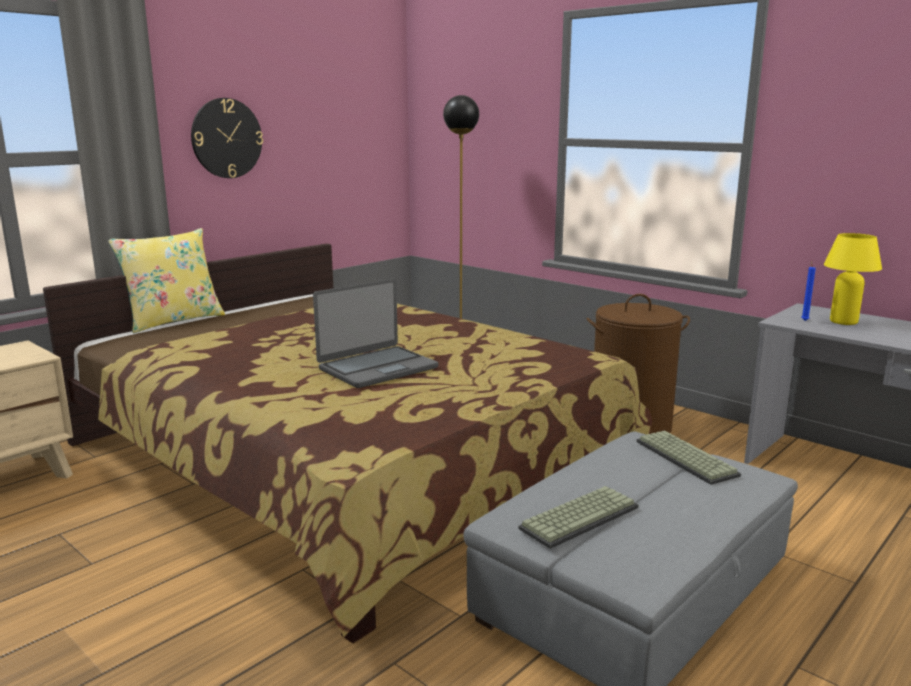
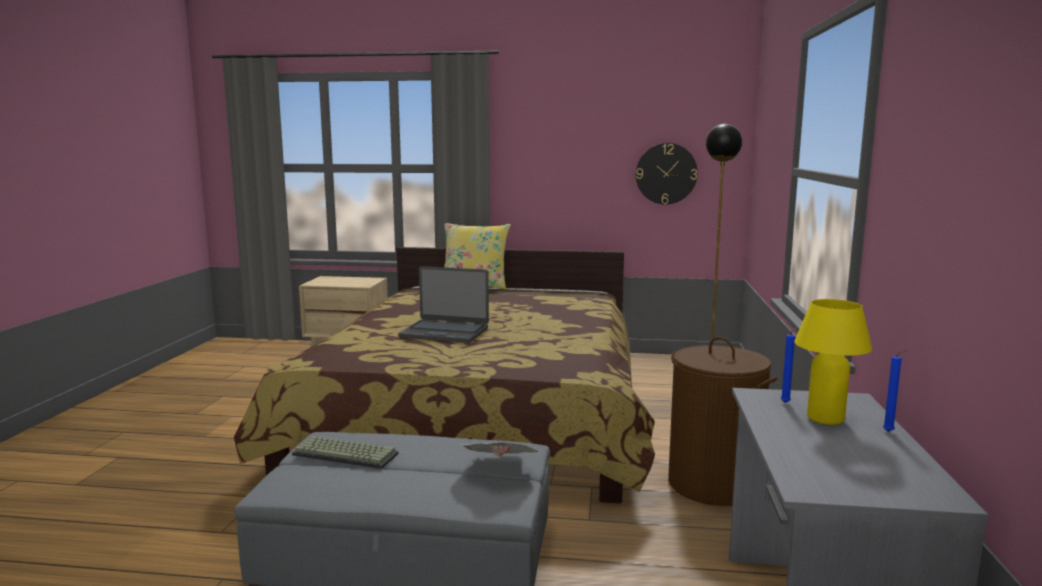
camera: 55 degrees right, 5 degrees down
wall clock [191,98,263,178] -> wall clock moved to [636,143,698,205]
keyboard [637,430,741,485] -> newspaper [462,443,538,456]
none -> blue candle [883,349,908,432]

